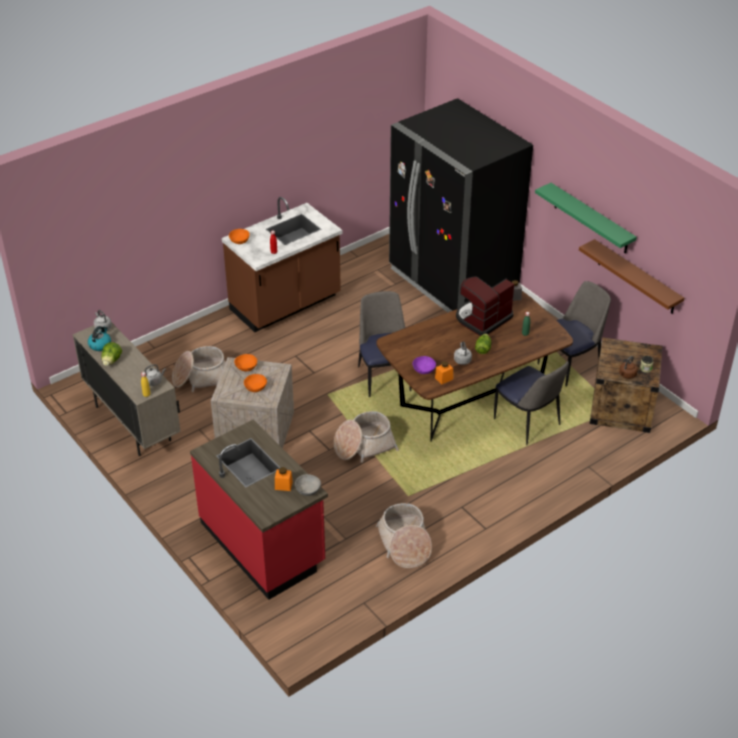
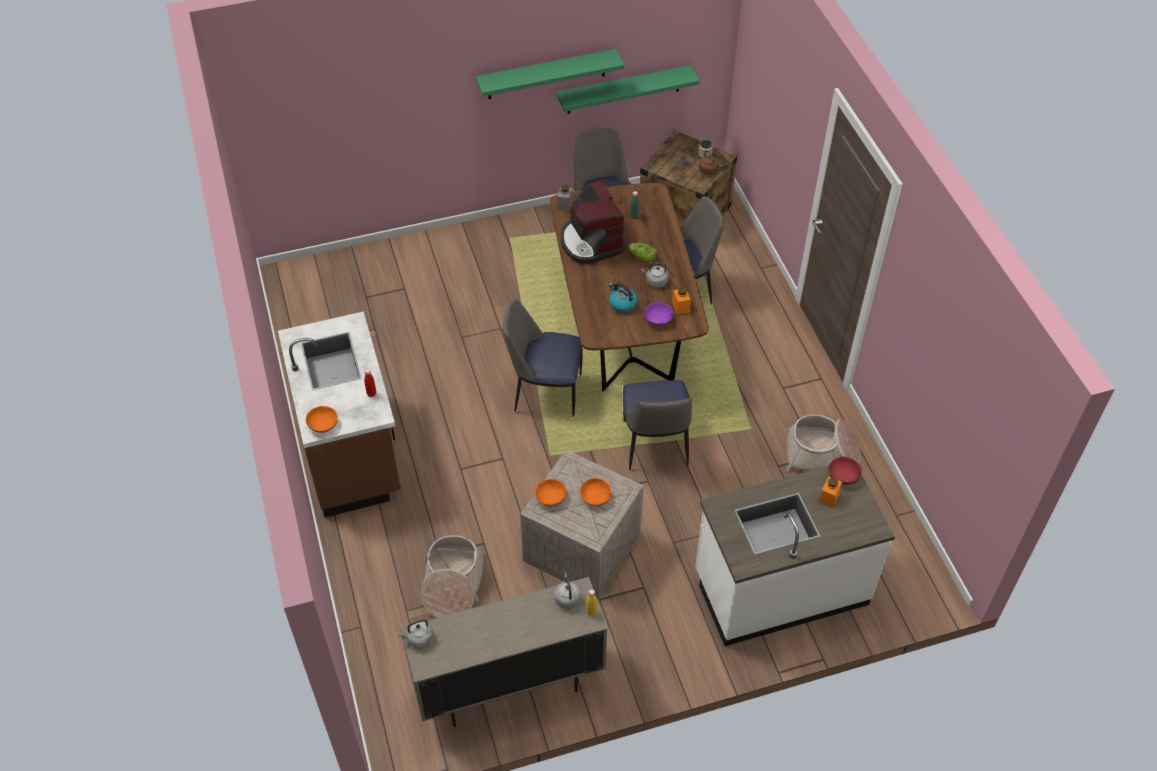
camera: 70 degrees left, 10 degrees up
kettle [88,326,111,351] -> kettle moved to [609,283,638,313]
lettuce [101,342,122,366] -> none
red counter [190,419,328,600] -> white counter [695,459,895,646]
grey bowl [295,474,321,496] -> red bowl [828,457,862,484]
basket [334,411,399,463] -> chair [623,380,692,470]
black fridge [389,98,533,313] -> none
brown shelf [579,239,684,314] -> green shelf [557,65,699,114]

